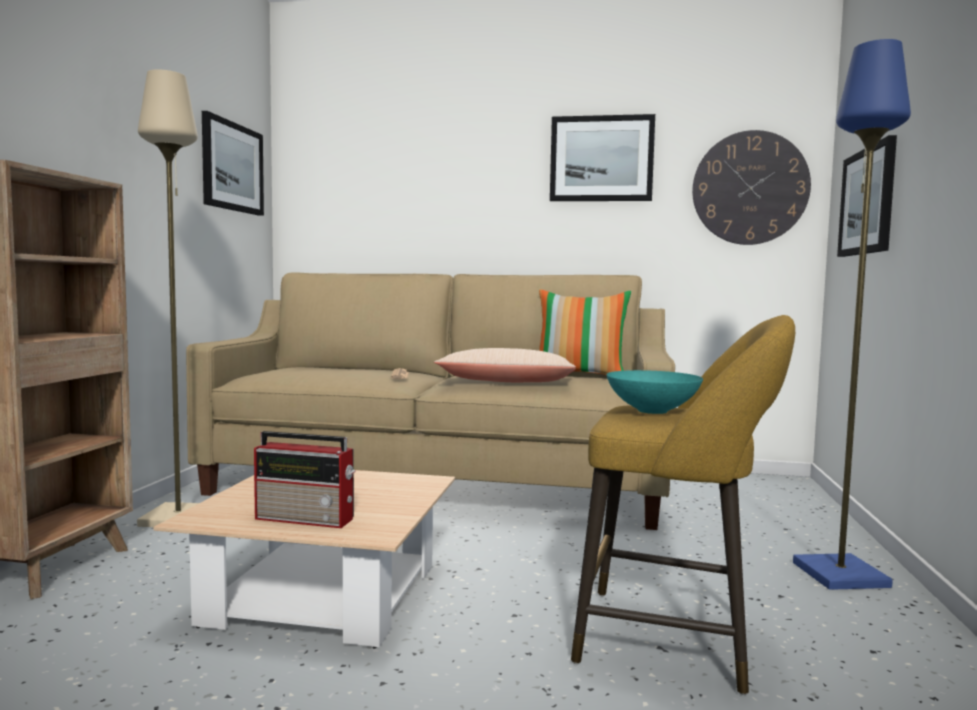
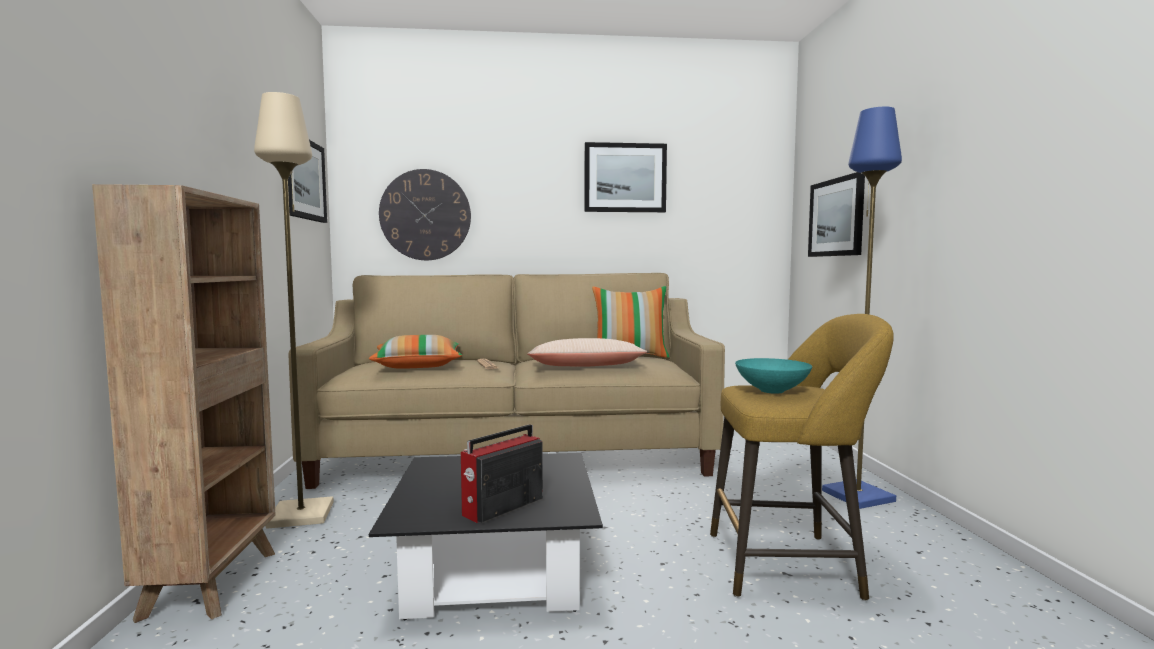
camera: 15 degrees left, 0 degrees up
beige coffee table [153,470,455,648] -> black coffee table [369,453,603,621]
radio [254,431,356,528] -> radio turned 135 degrees clockwise [461,424,543,523]
wall clock [692,130,811,245] -> wall clock moved to [379,169,471,260]
none -> pillow [369,335,462,369]

